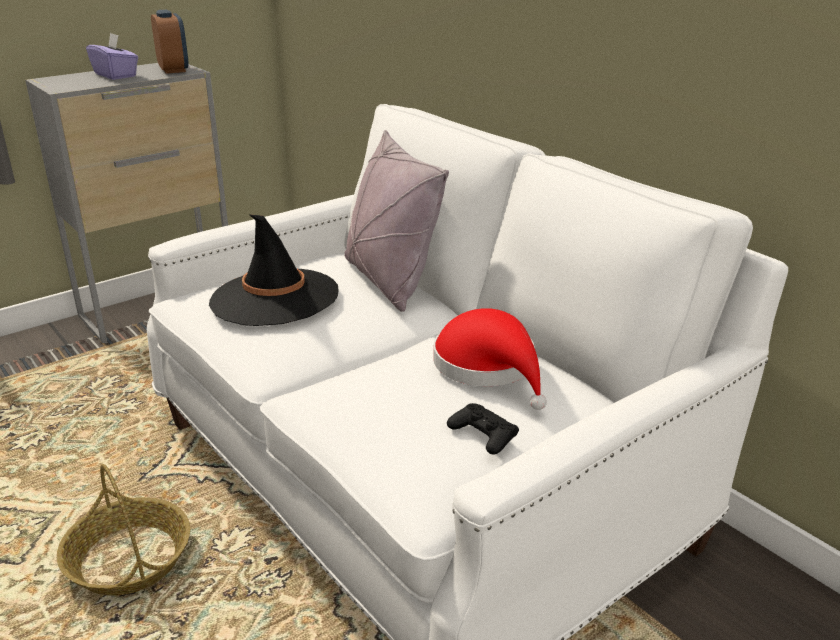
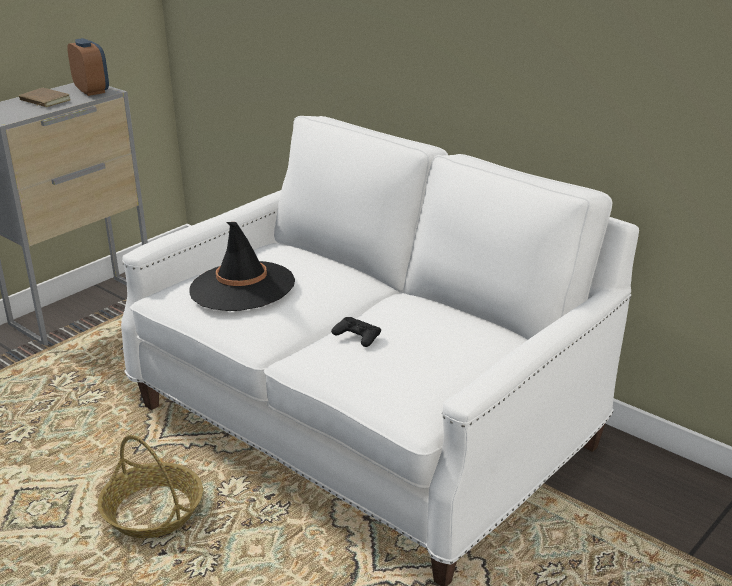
camera: 10 degrees left, 0 degrees up
purple tissue box [86,32,138,80] -> brown book [19,88,71,107]
purple pillow [344,130,449,312] -> none
red hat [433,308,547,410] -> none
black game controller [447,403,519,455] -> black game controller moved to [331,317,381,347]

